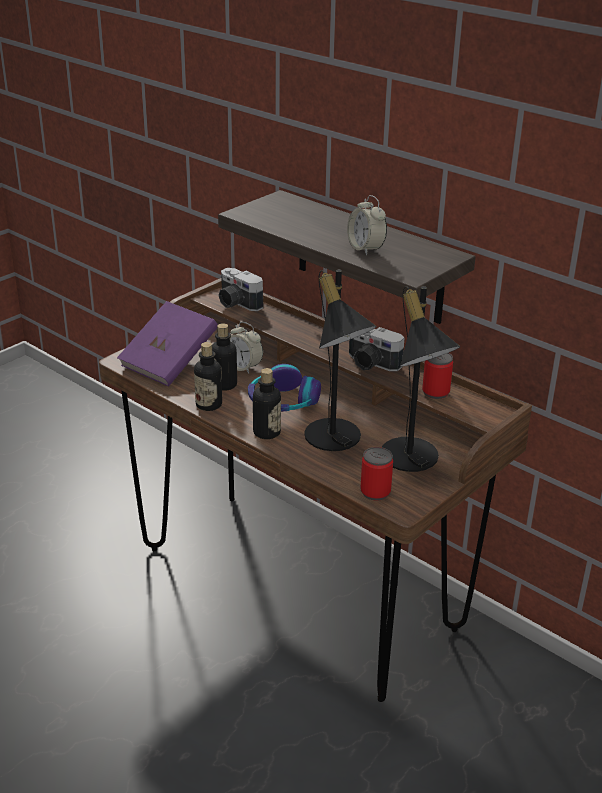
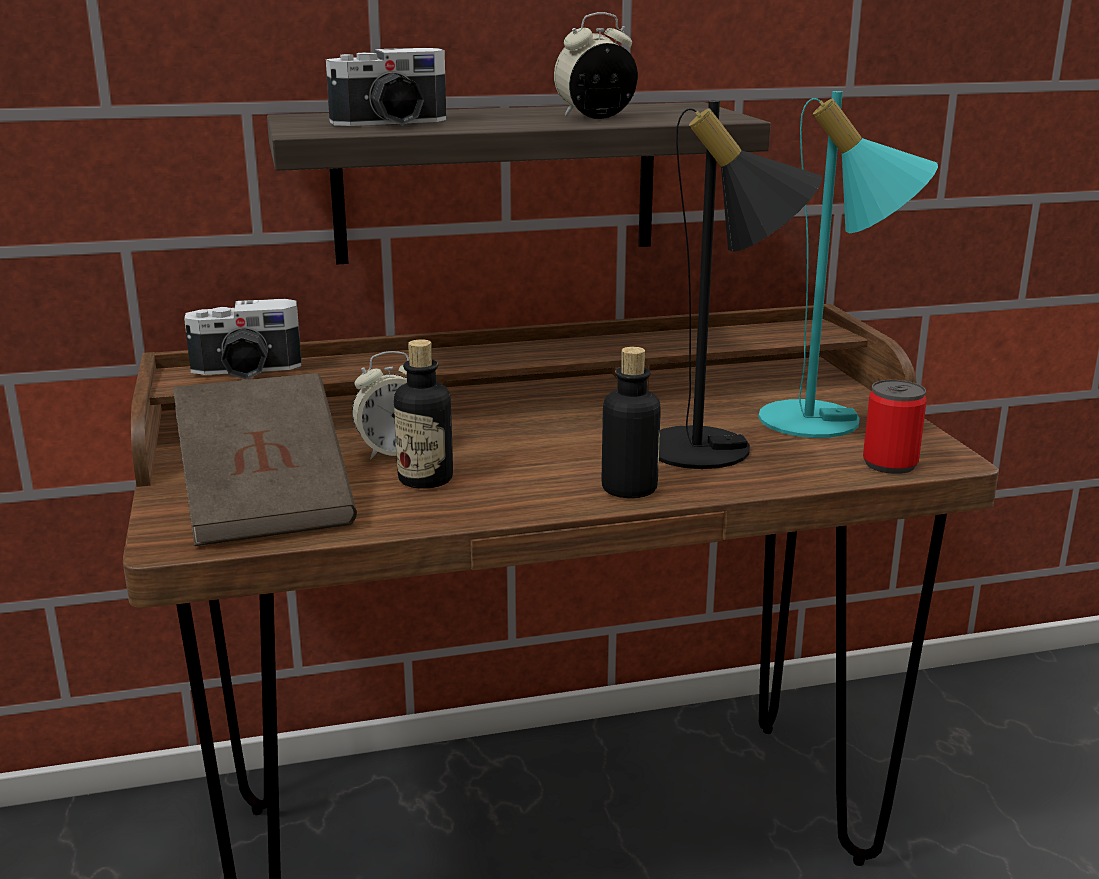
camera: 55 degrees left, 10 degrees down
purple book [117,301,218,387] -> brown book [173,373,357,546]
bottle [194,342,222,411] -> none
headphones [248,364,321,412] -> none
alarm clock [347,195,387,256] -> alarm clock turned 150 degrees clockwise [554,12,638,119]
camera [349,327,404,371] -> camera moved to [326,48,446,126]
black table lamp [382,286,461,472] -> turquoise table lamp [758,91,938,438]
can [422,353,453,399] -> none

